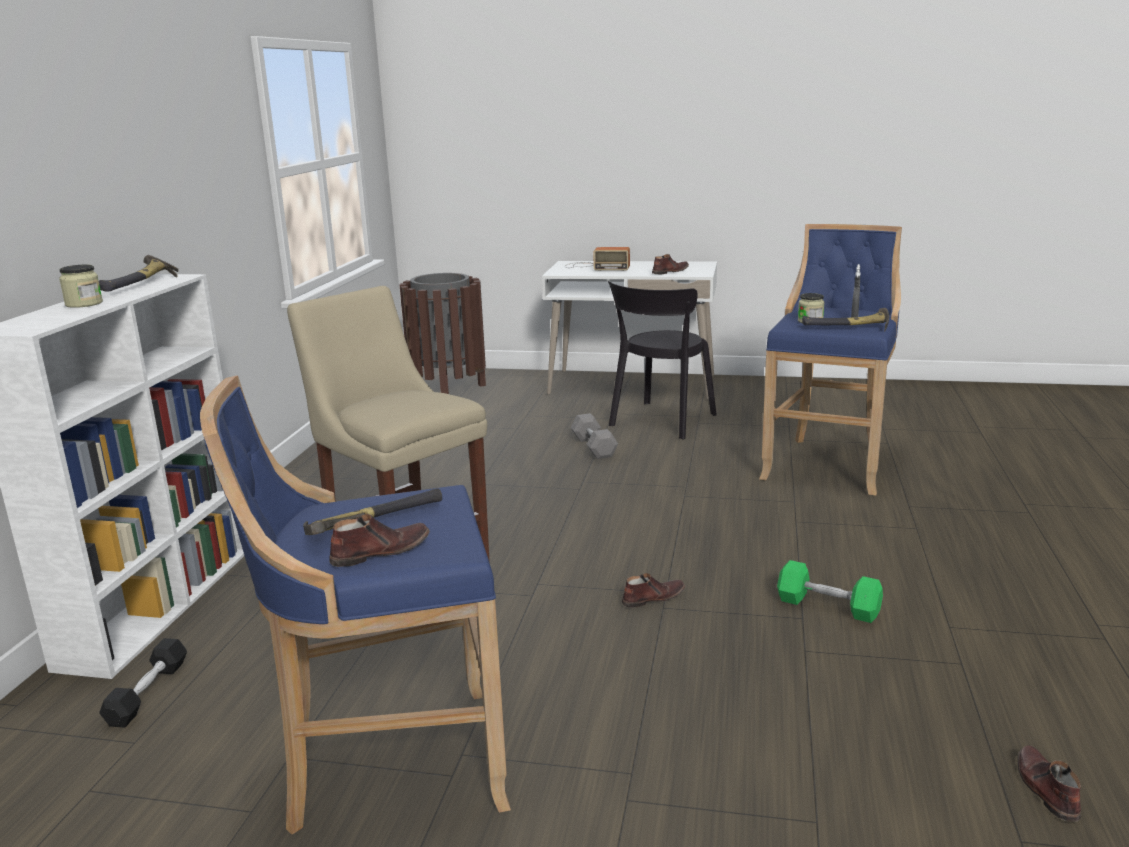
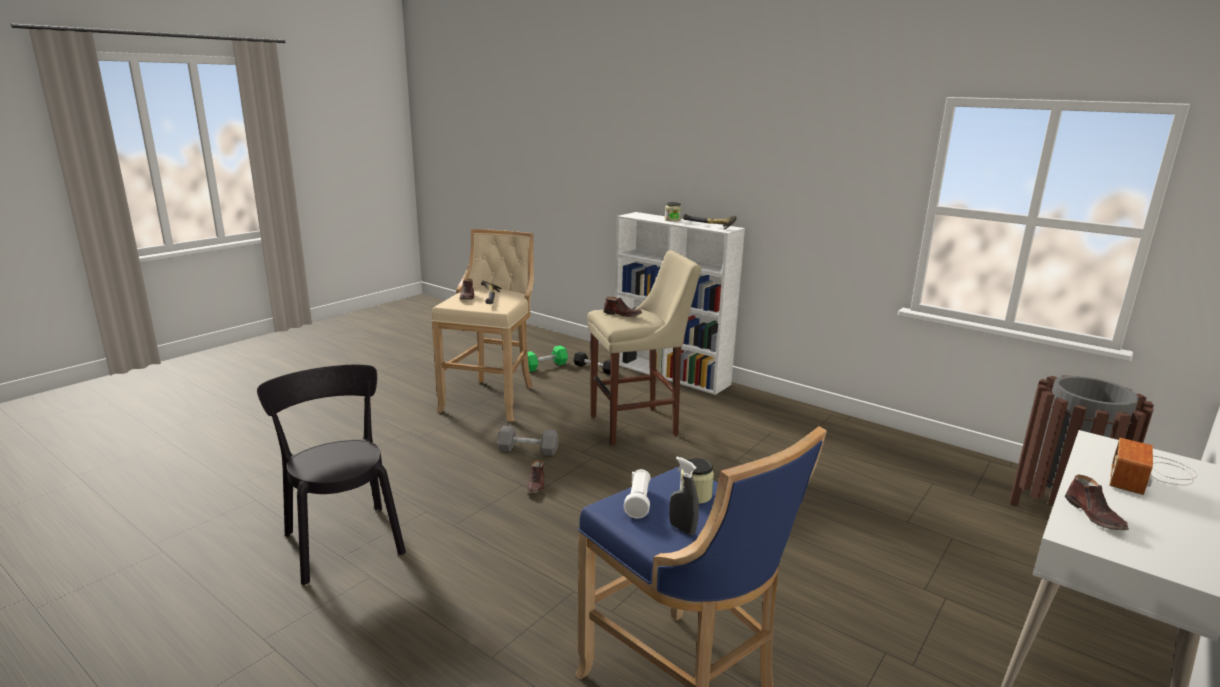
camera: 115 degrees right, 0 degrees up
blue stool [200,375,511,835] -> beige stool [432,229,534,422]
grey dumbbell [571,413,618,459] -> grey dumbbell moved to [497,426,559,456]
black chair [608,281,717,439] -> black chair moved to [257,365,406,585]
green dumbbell [777,560,883,623] -> green dumbbell moved to [528,345,568,372]
hammer [802,308,889,332] -> white flashlight [624,469,650,519]
brown shoe [1018,745,1081,822] -> brown shoe moved to [603,297,642,317]

